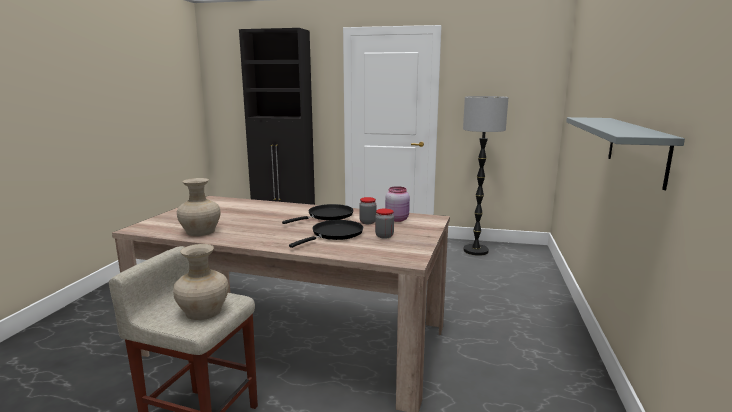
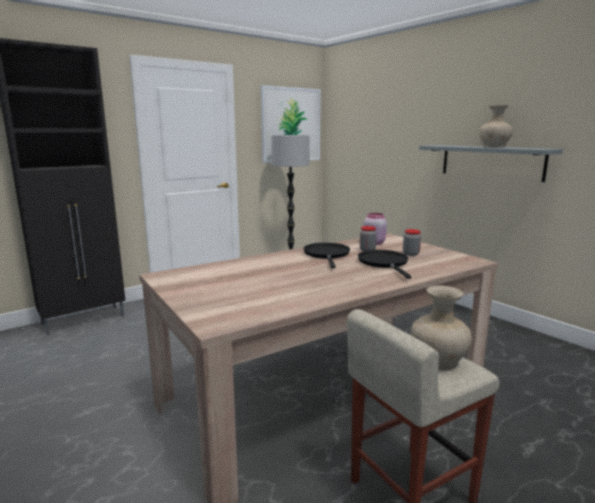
camera: 50 degrees left, 0 degrees up
beige vase [177,178,220,236] -> beige vase moved to [479,105,513,148]
none -> picture [261,85,321,163]

